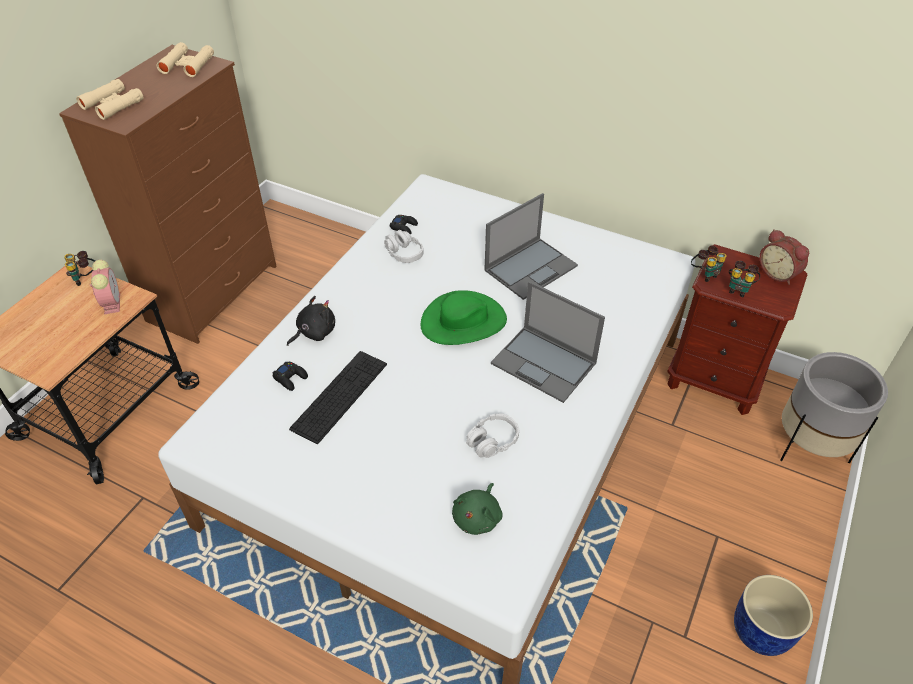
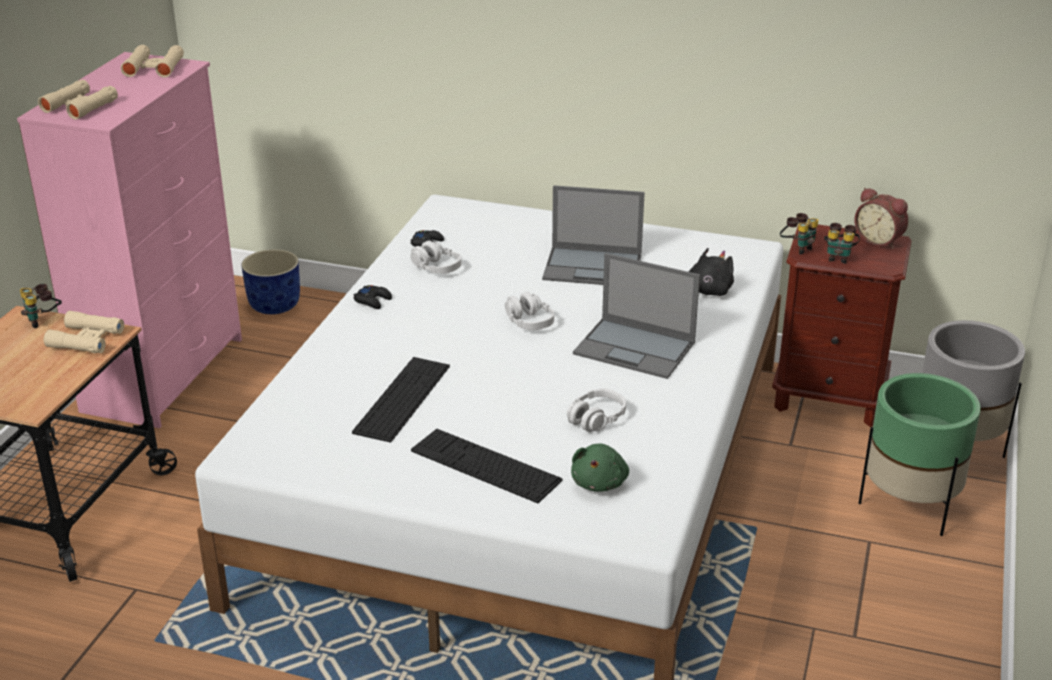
camera: 10 degrees left, 15 degrees down
brown dresser [59,45,277,344] -> pink dresser [17,52,242,428]
alarm clock [90,260,120,314] -> beige binoculars [44,311,124,353]
black game controller [272,362,308,391] -> black game controller moved to [353,285,392,309]
black plush toy [287,296,335,346] -> black plush toy moved to [689,248,734,296]
green hat [421,290,507,345] -> grey headphones [505,292,554,330]
laptop [484,193,578,300] -> laptop turned 60 degrees clockwise [542,185,645,285]
blue planter [734,575,813,656] -> blue planter moved to [241,249,300,314]
none -> keyboard [411,429,563,503]
none -> green planter [859,373,981,536]

